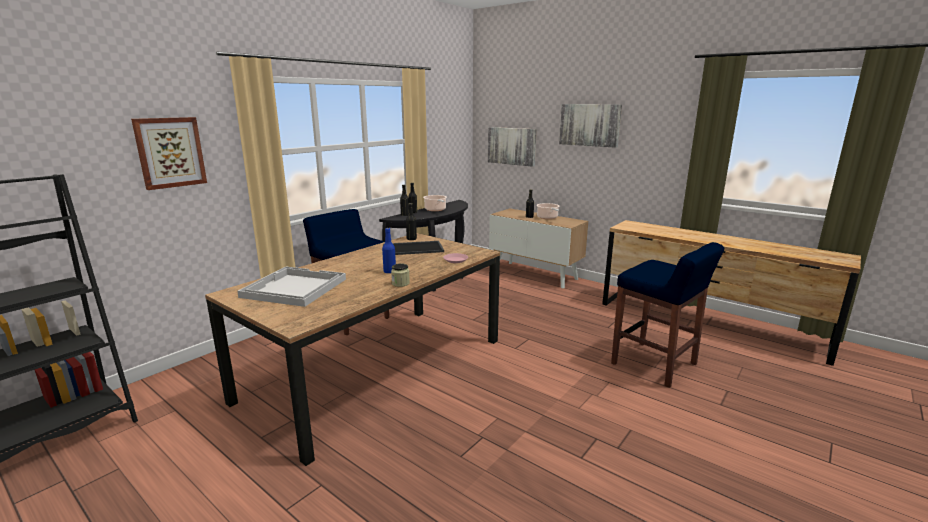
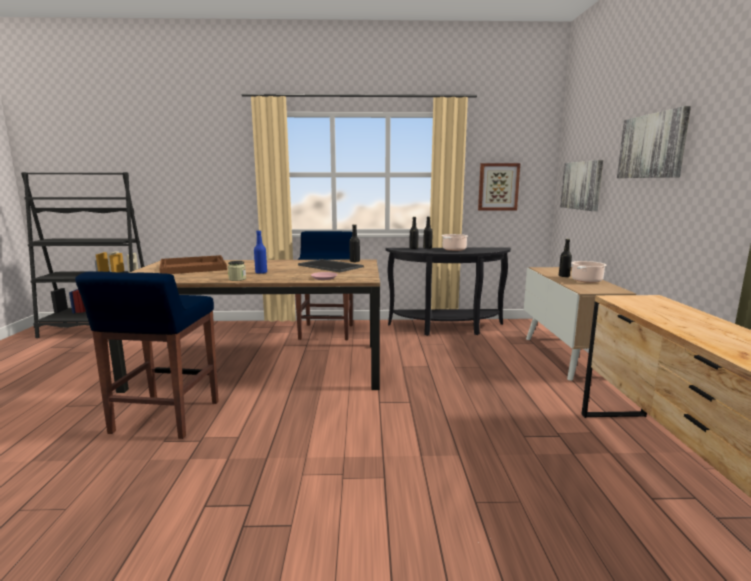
camera: 50 degrees right, 5 degrees down
picture [131,117,207,190] -> picture moved to [478,163,520,211]
white tray [237,266,346,307] -> brown tray [159,255,227,274]
blue stool [611,242,724,388] -> blue stool moved to [75,271,219,439]

